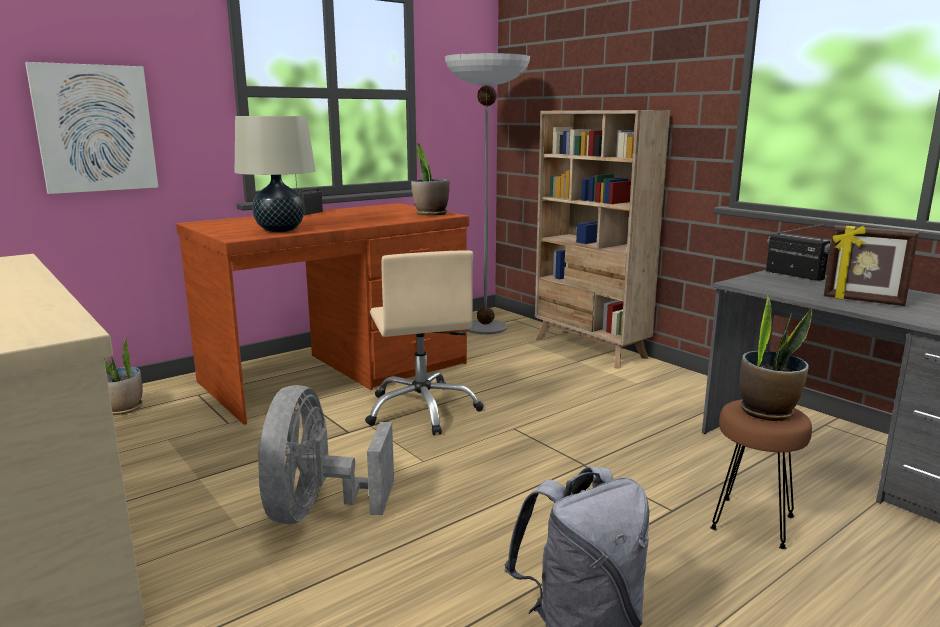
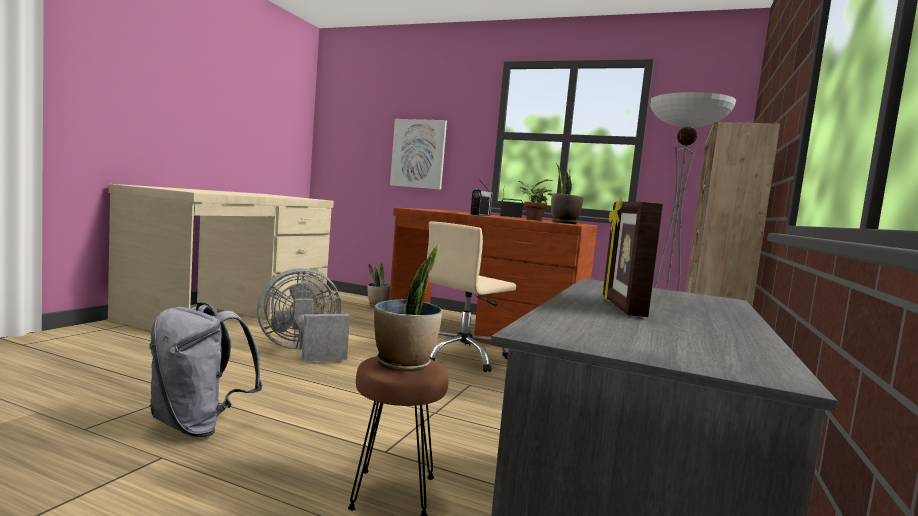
camera: 60 degrees right, 10 degrees down
beige table lamp [235,116,316,232] -> none
radio [766,224,831,281] -> radio moved to [470,180,493,216]
none -> potted plant [519,179,553,221]

